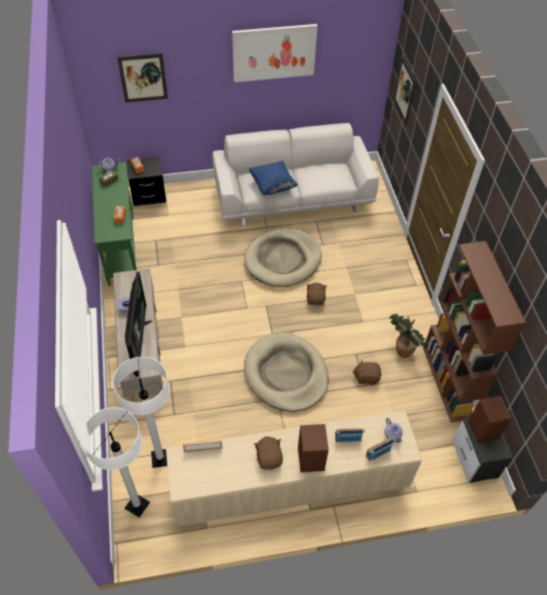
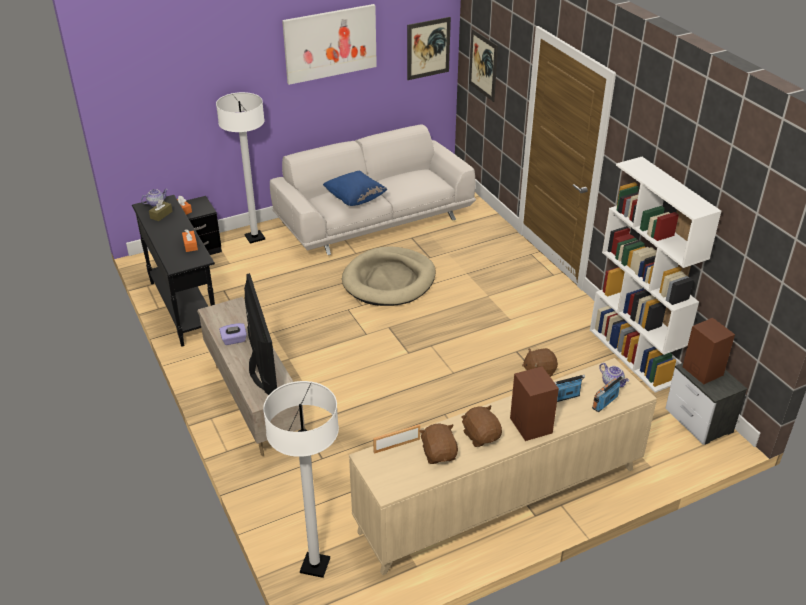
camera: 15 degrees left, 15 degrees down
green console table [92,162,137,286] -> black console table [132,195,215,346]
white floor lamp [113,357,169,468] -> white floor lamp moved to [216,92,265,243]
picture [117,53,168,103] -> picture moved to [407,17,451,80]
beige dog bed [244,332,328,412] -> none
brown plush toy [307,283,327,305] -> brown plush toy moved to [419,424,458,464]
potted plant [390,314,429,358] -> none
brown bookcase [423,241,526,422] -> white bookcase [590,157,721,393]

